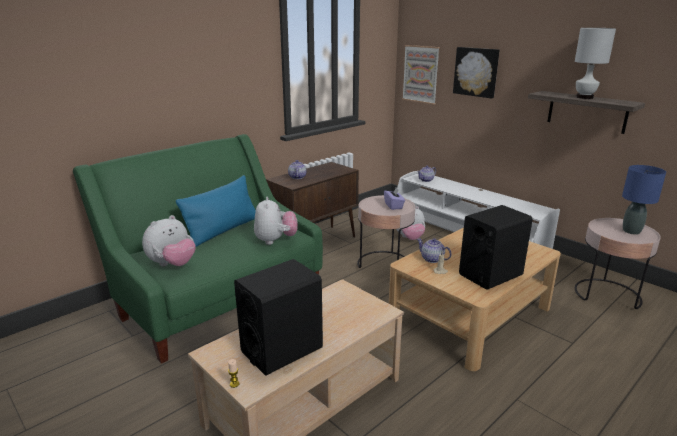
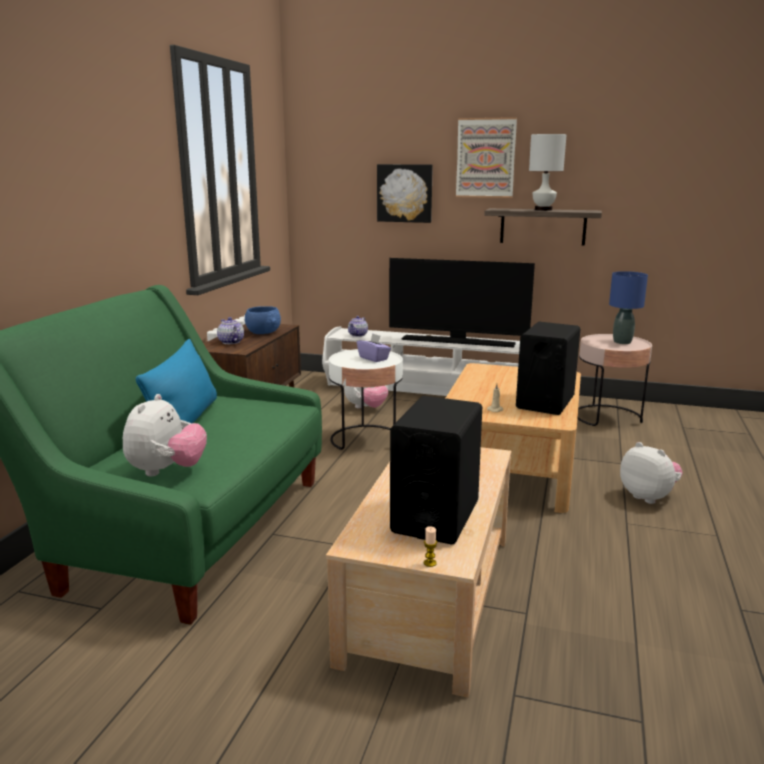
camera: 30 degrees left, 5 degrees down
plush toy [254,197,298,245] -> plush toy moved to [620,442,683,504]
pink side table [357,195,415,268] -> white side table [329,349,403,450]
picture [402,45,440,105] -> picture moved to [456,117,517,198]
teapot [417,238,451,263] -> none
none -> blue bowl [245,306,281,334]
none -> television [389,258,535,348]

